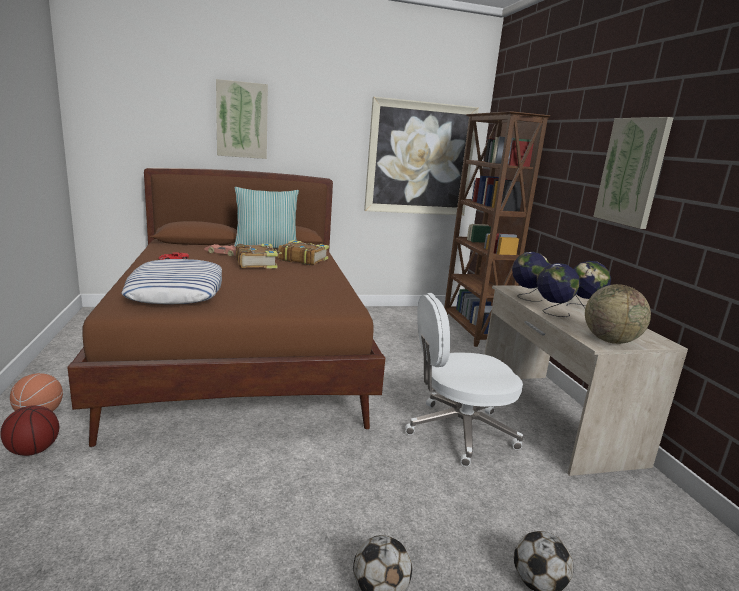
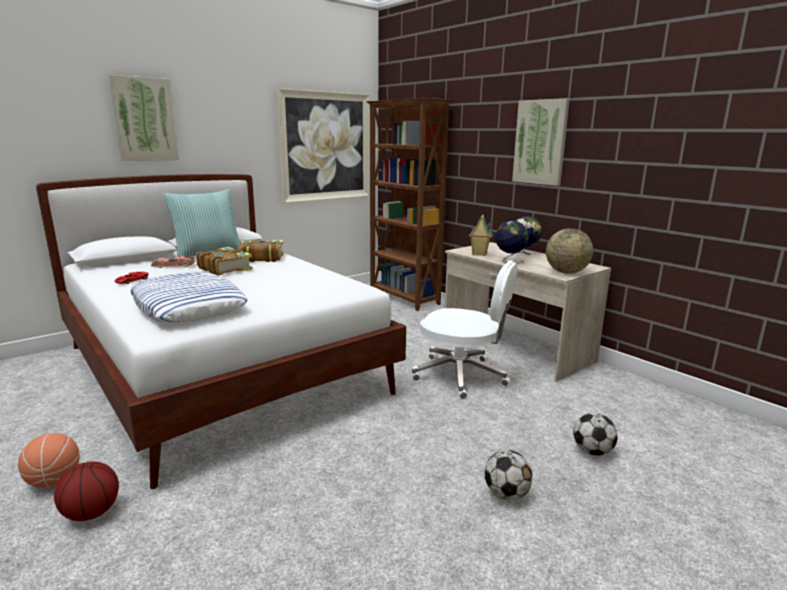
camera: 25 degrees left, 0 degrees up
brown bed [67,168,385,447] -> white bed [36,174,406,489]
white office chair [405,293,523,466] -> white office chair turned 120 degrees counterclockwise [412,260,518,399]
globe [512,252,550,302] -> toy house [469,215,493,256]

